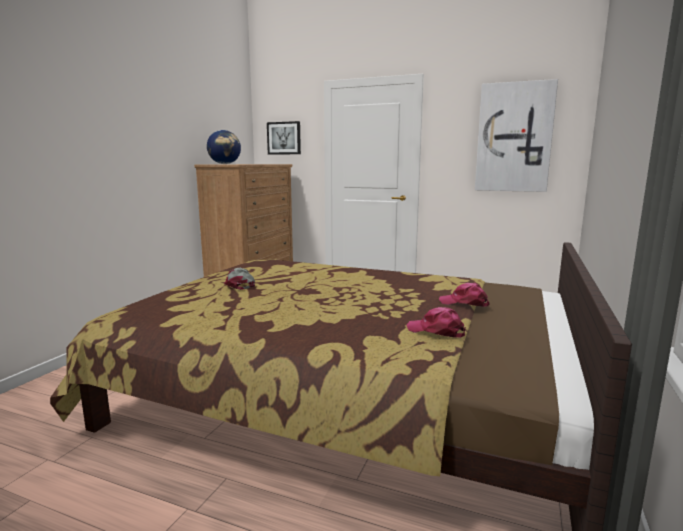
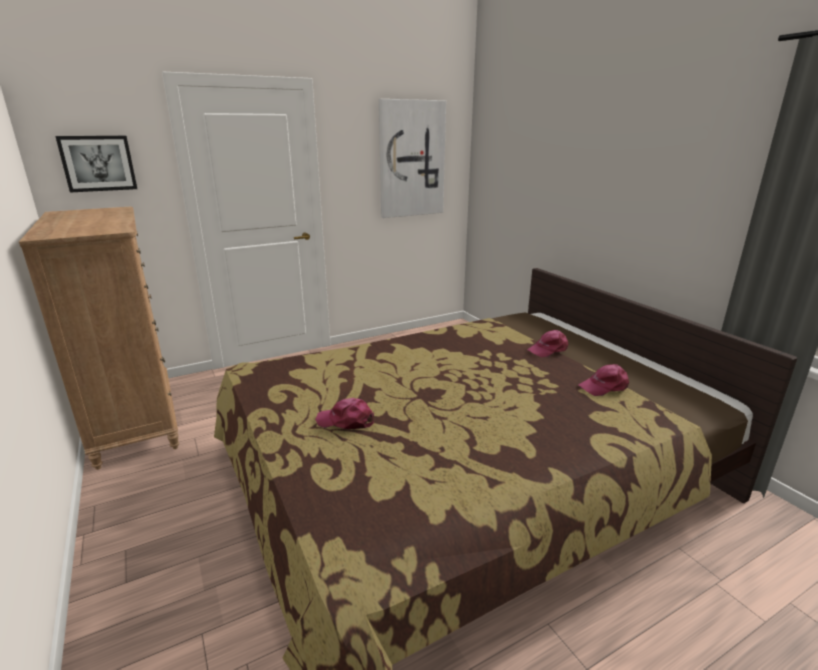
camera: 50 degrees left, 10 degrees up
globe [207,130,241,164] -> none
grey cap [224,268,255,290] -> pink cap [315,398,374,429]

